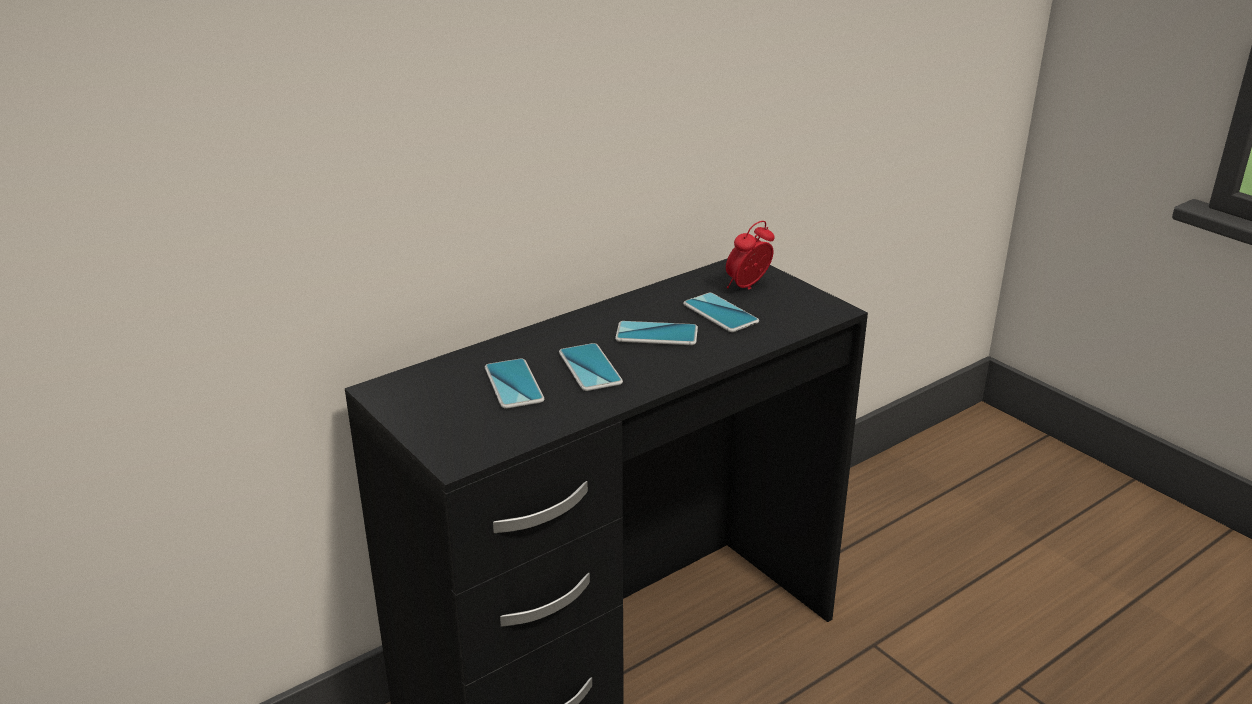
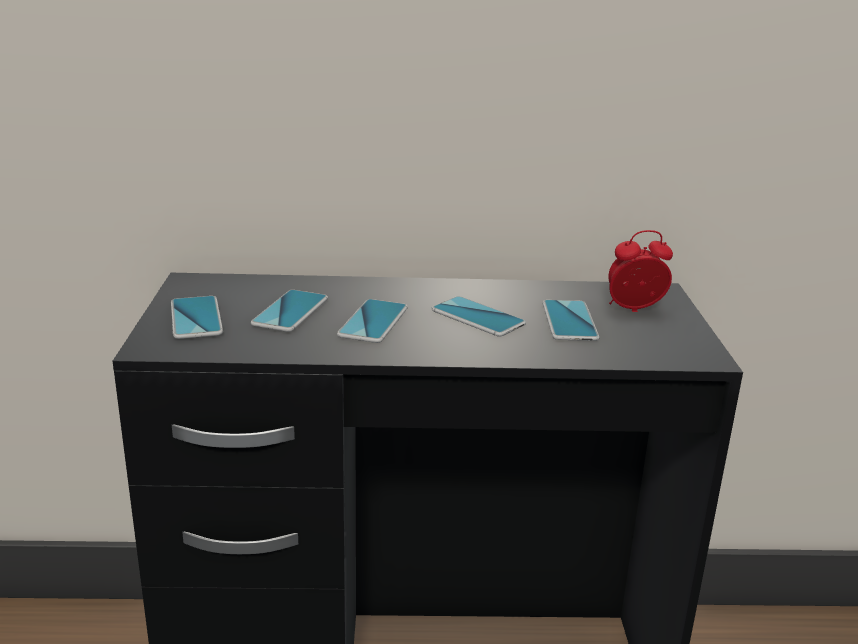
camera: 35 degrees right, 5 degrees down
none -> phone [171,296,223,339]

